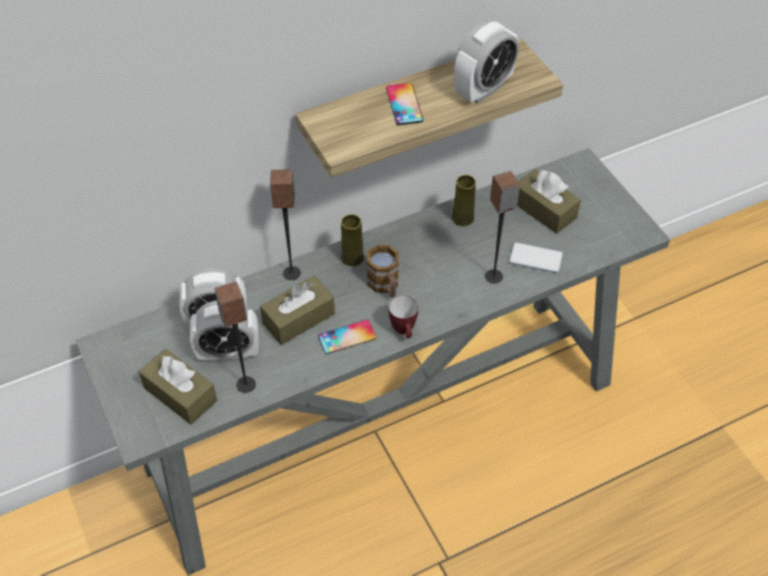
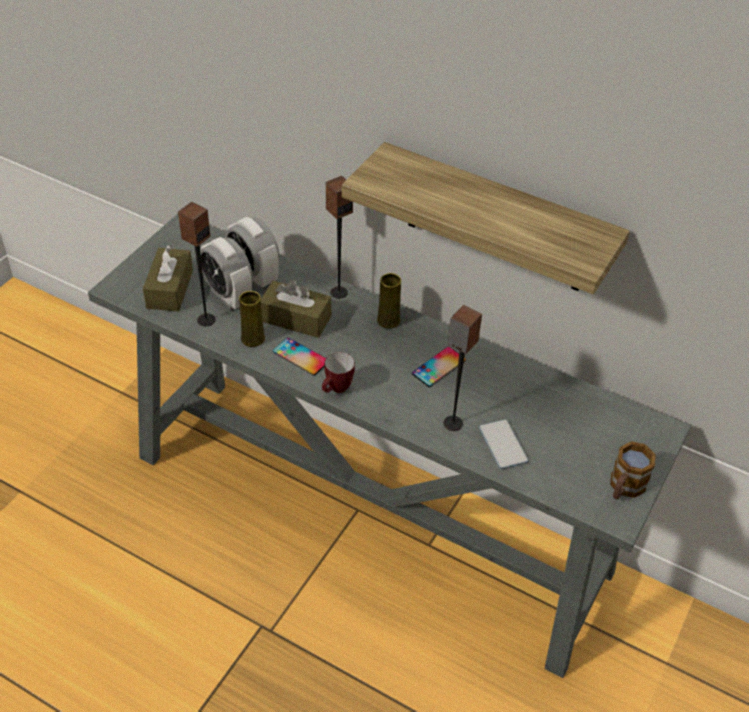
camera: 55 degrees right, 5 degrees down
mug [367,245,399,297] -> mug moved to [610,441,656,500]
phone [386,83,424,125] -> phone moved to [412,347,466,387]
yellow vase [452,174,476,226] -> yellow vase moved to [239,291,265,347]
alarm clock [454,21,519,104] -> none
brown tissue box [517,169,581,234] -> none

